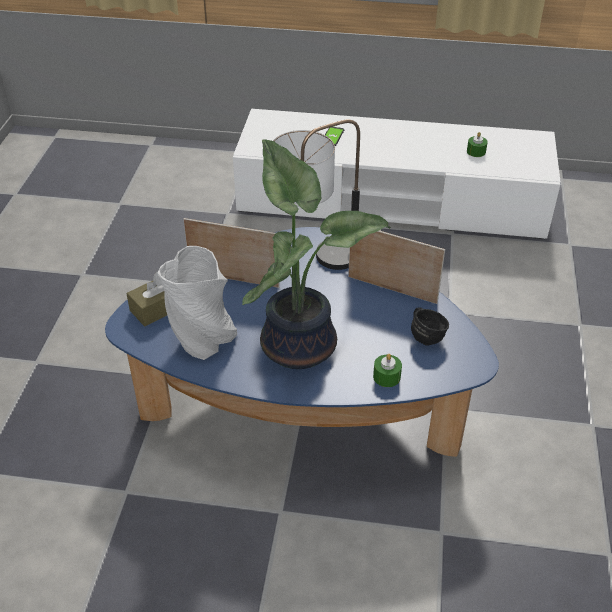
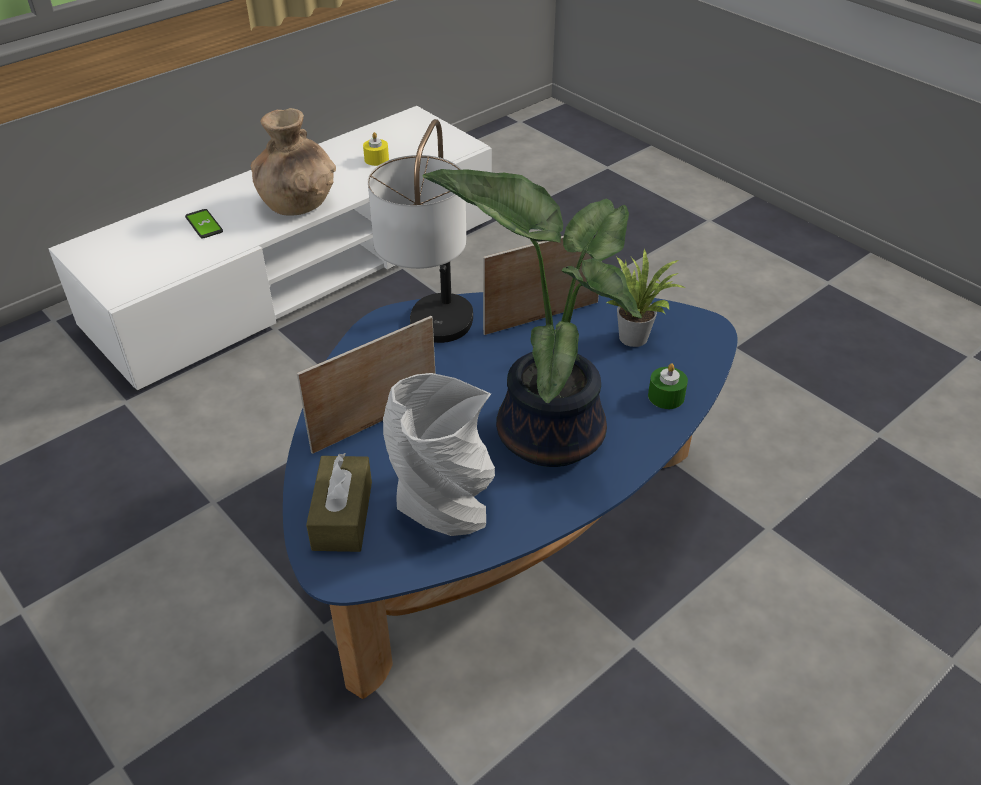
camera: 50 degrees left, 0 degrees up
black mug [411,307,449,346] -> potted plant [607,249,686,347]
green candle [467,132,488,157] -> yellow candle [363,132,389,166]
none -> brown vase [251,108,336,216]

